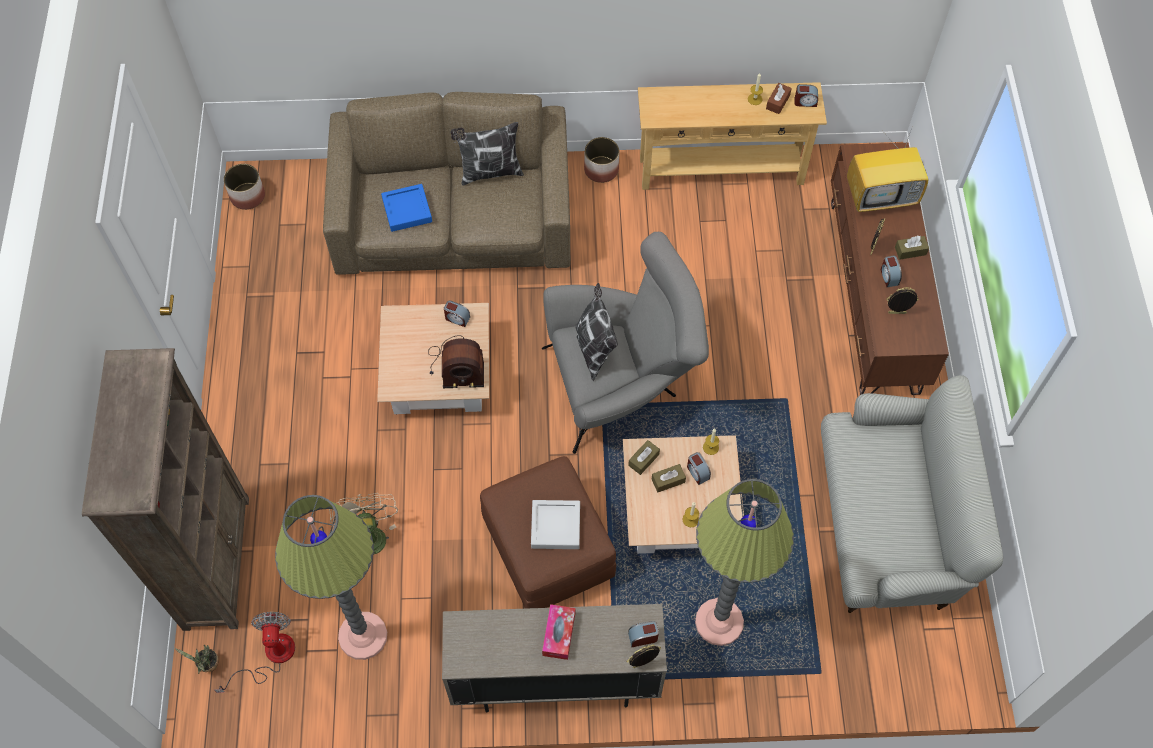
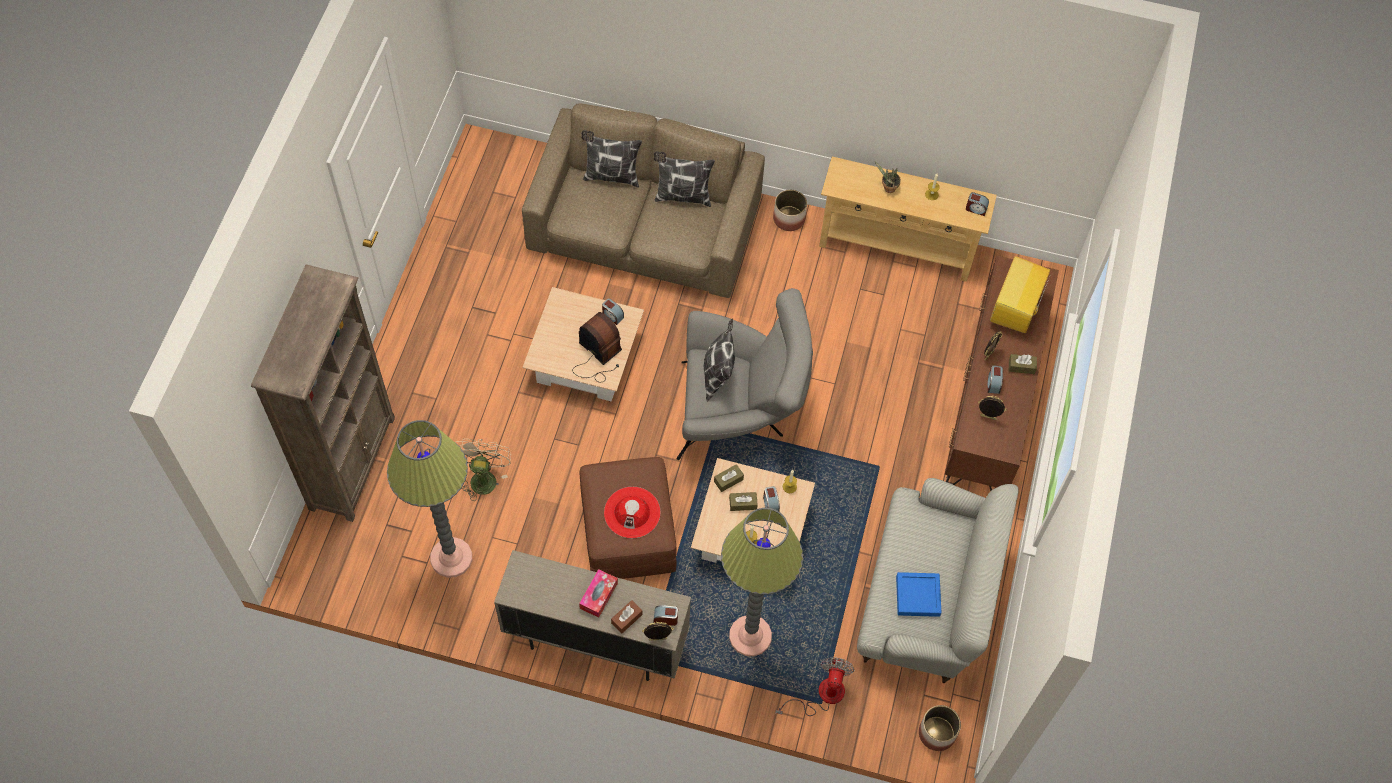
camera: 15 degrees right, 0 degrees up
potted plant [174,645,219,674] -> potted plant moved to [874,160,901,193]
fan [214,612,295,693] -> fan moved to [775,657,854,716]
planter [224,164,265,210] -> planter moved to [919,705,961,751]
blue tray [381,184,432,232] -> blue tray moved to [896,572,942,617]
radio [428,335,484,388] -> radio turned 150 degrees counterclockwise [572,312,622,382]
grey tray [531,500,580,549] -> red hat [604,487,661,538]
brown tissue box [766,83,792,114] -> brown tissue box moved to [611,600,642,634]
television [847,128,929,212] -> television turned 105 degrees clockwise [990,256,1050,333]
none -> pillow [581,130,642,187]

